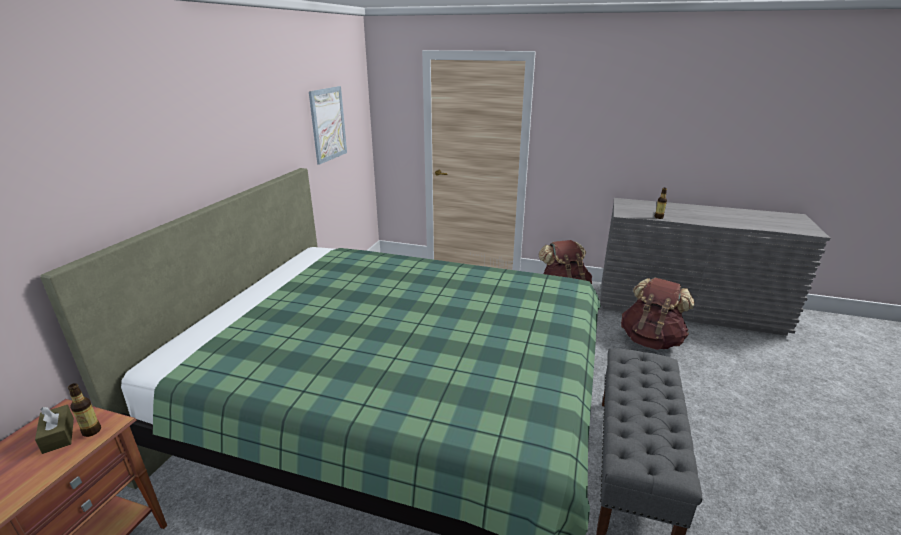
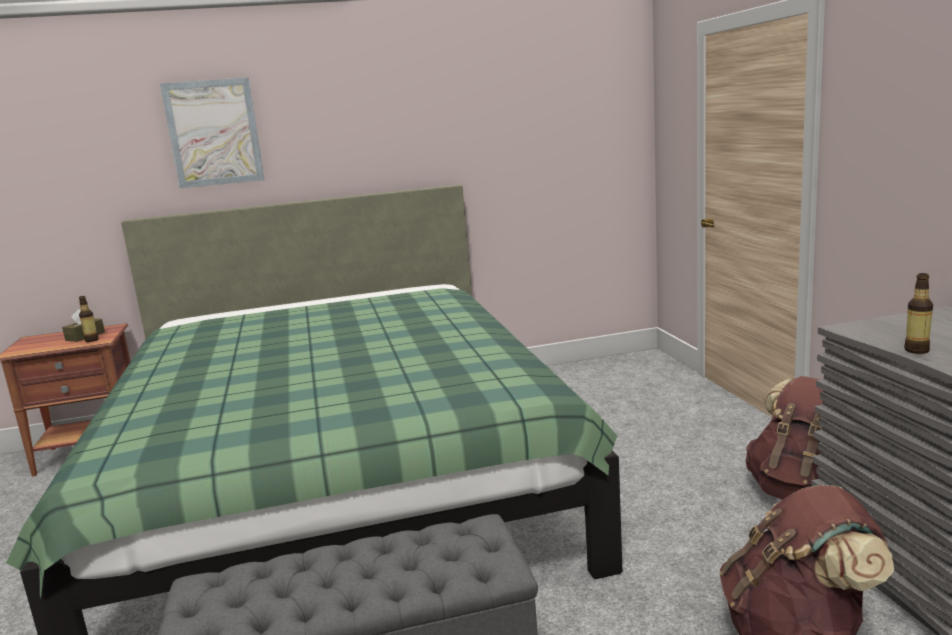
camera: 60 degrees right, 10 degrees down
picture [309,86,347,165] -> picture moved to [160,77,265,188]

